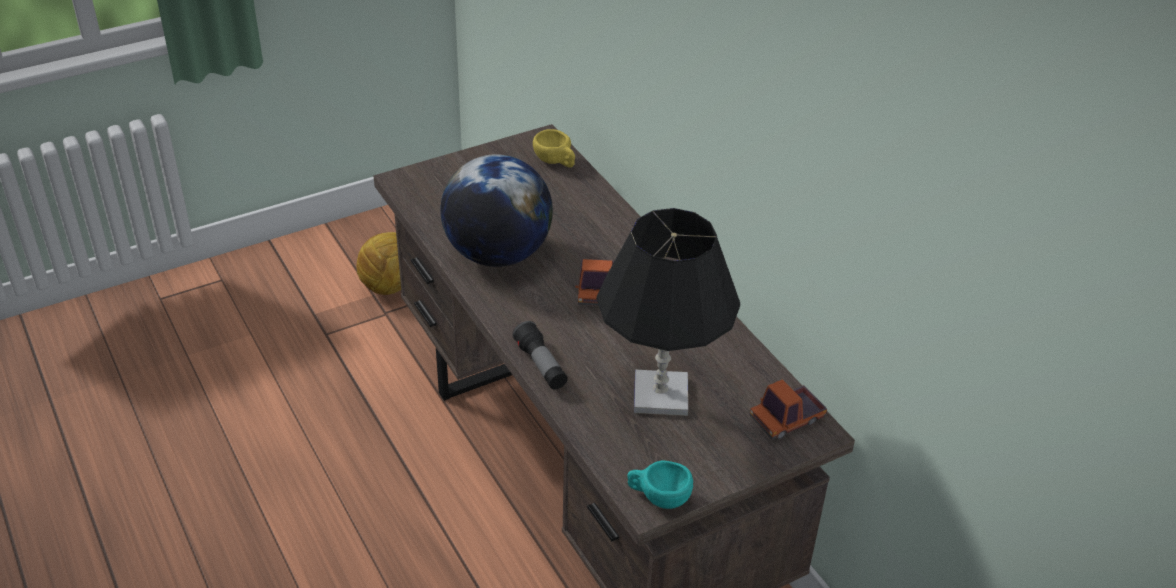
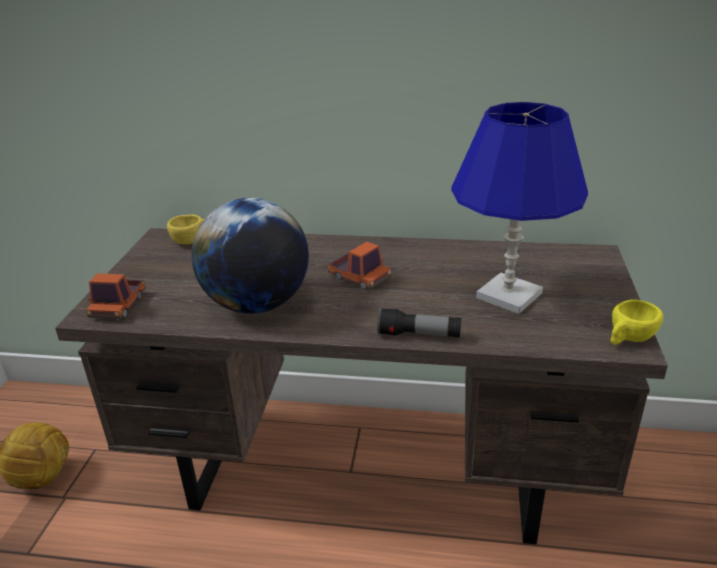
camera: 50 degrees left, 10 degrees down
black table lamp [596,208,740,416] -> blue table lamp [451,102,588,314]
turquoise cup [628,460,693,509] -> yellow cup [611,299,663,345]
toy truck [750,379,827,440] -> toy truck moved to [86,273,146,319]

